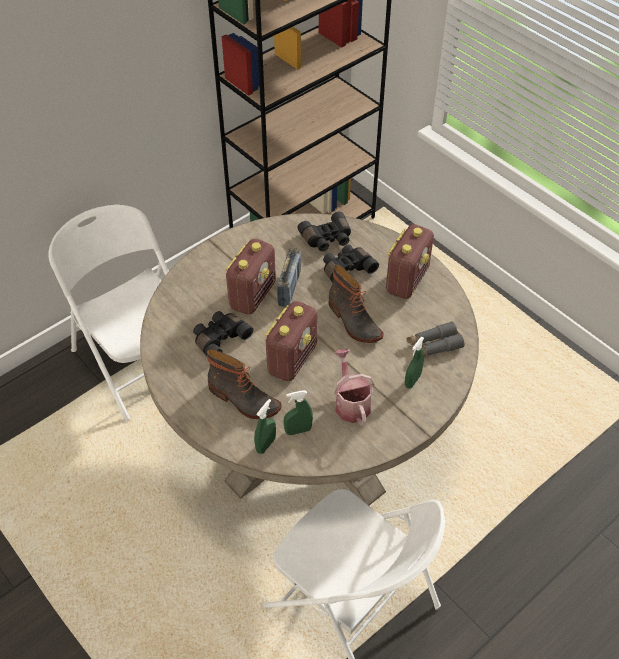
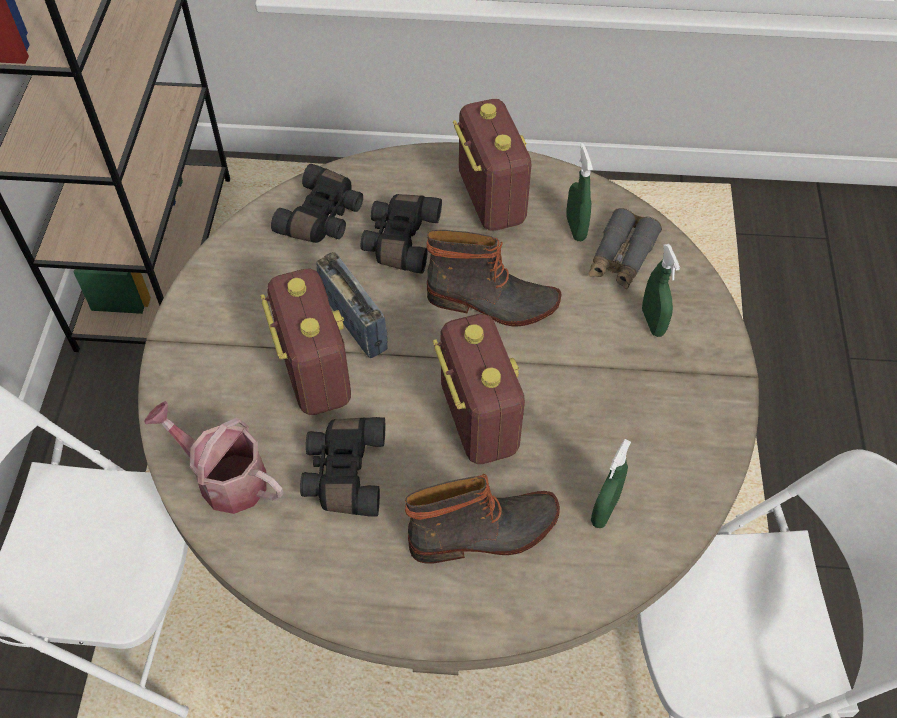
camera: 45 degrees left, 5 degrees up
green spray bottle [254,399,276,454] -> green spray bottle moved to [566,143,593,241]
watering can [334,349,375,426] -> watering can moved to [144,401,283,514]

